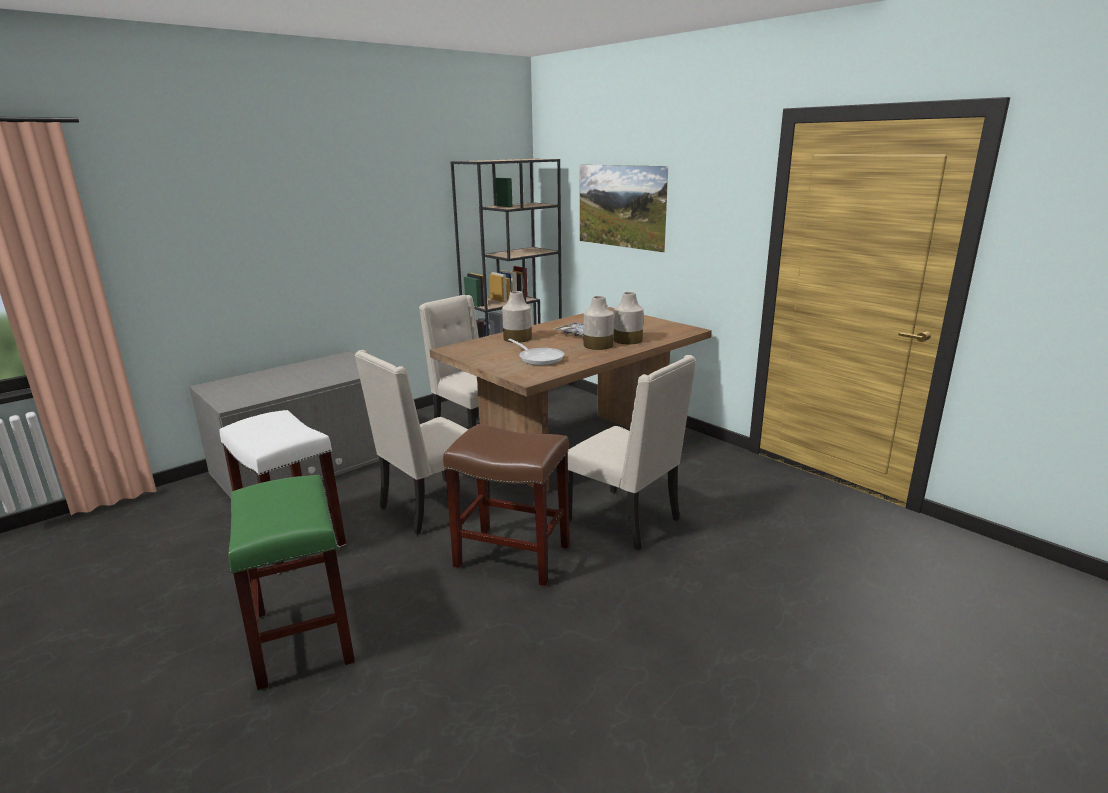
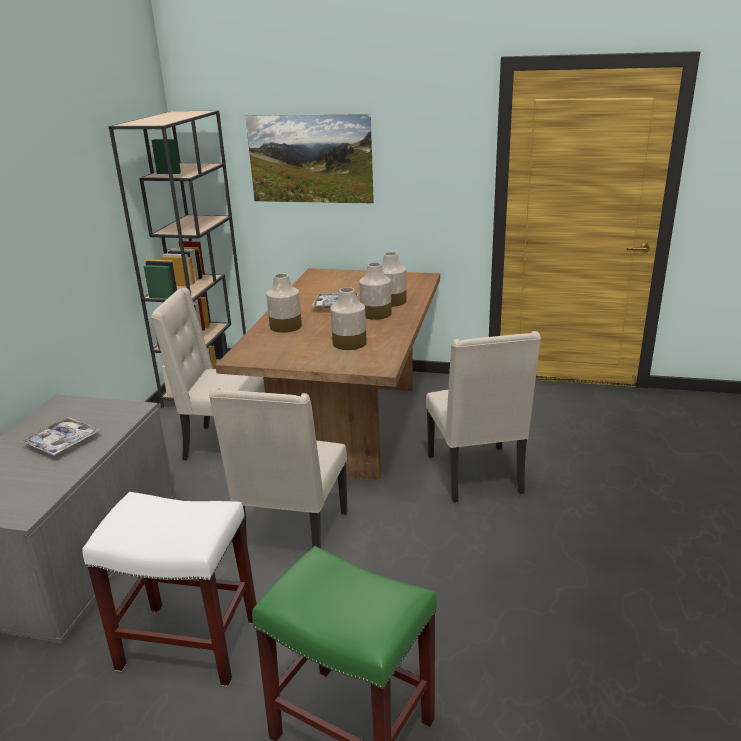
camera: 35 degrees left, 5 degrees up
brown stool [443,424,569,587] -> none
frying pan [508,339,564,366] -> beige vase [331,287,367,350]
beige chair [567,355,696,551] -> beige chair turned 75 degrees clockwise [426,331,541,502]
none -> tray [21,417,100,456]

